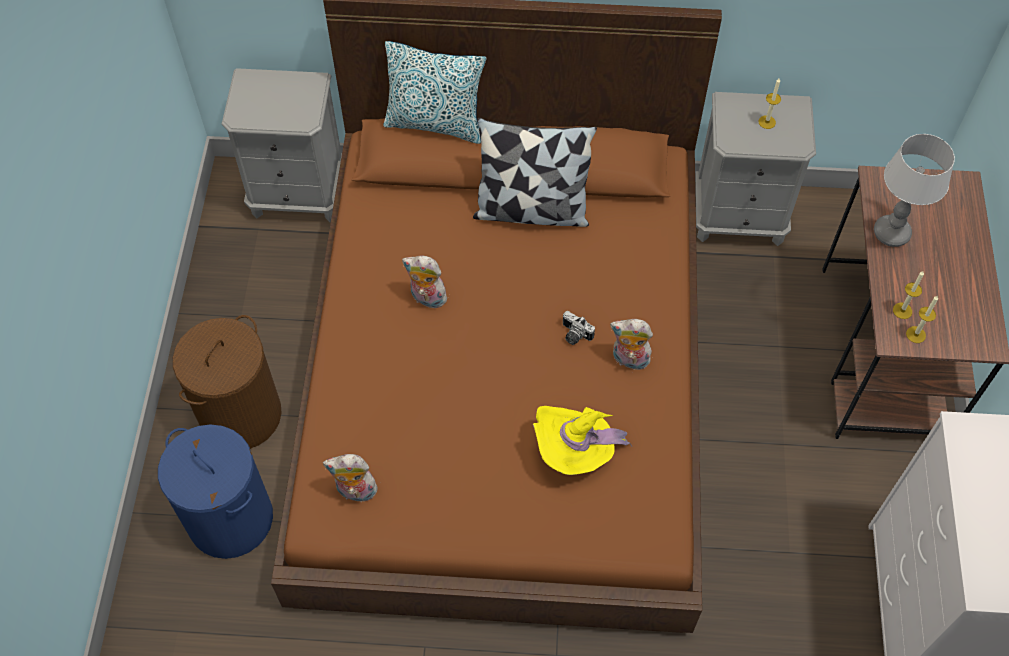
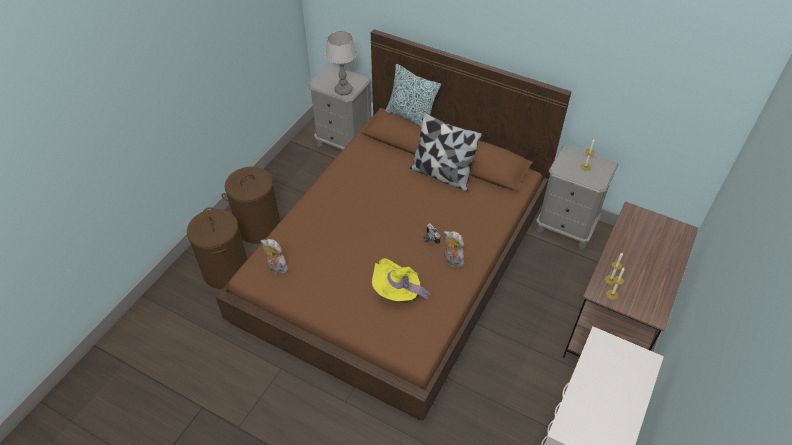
camera: 25 degrees right, 10 degrees down
blue laundry basket [158,425,273,559] -> brown laundry basket [187,207,247,289]
plush toy [402,256,447,308] -> none
table lamp [874,134,955,247] -> table lamp moved to [326,31,357,95]

